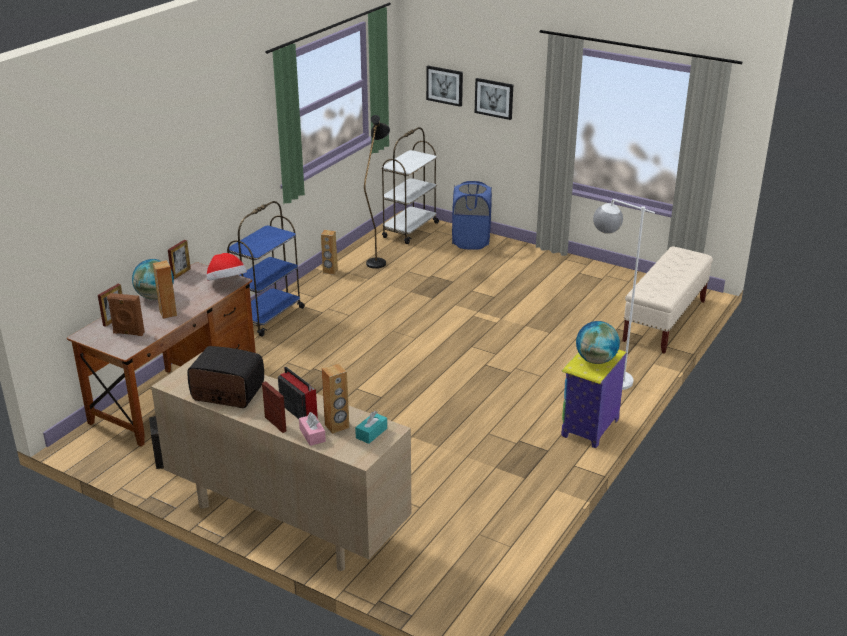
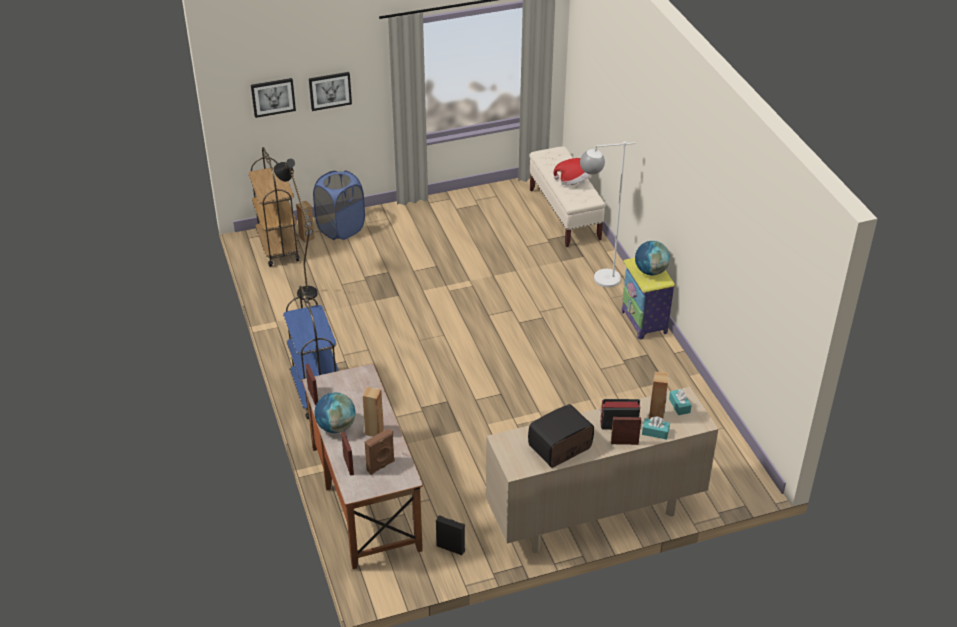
camera: 50 degrees left, 10 degrees up
hat [206,253,247,281] -> hat moved to [553,158,591,185]
pink tissue box [299,412,326,446] -> turquoise tissue box [642,416,670,440]
brown speaker [321,230,338,275] -> brown speaker moved to [296,201,315,243]
white cart [381,127,439,244] -> brown cart [248,147,300,267]

